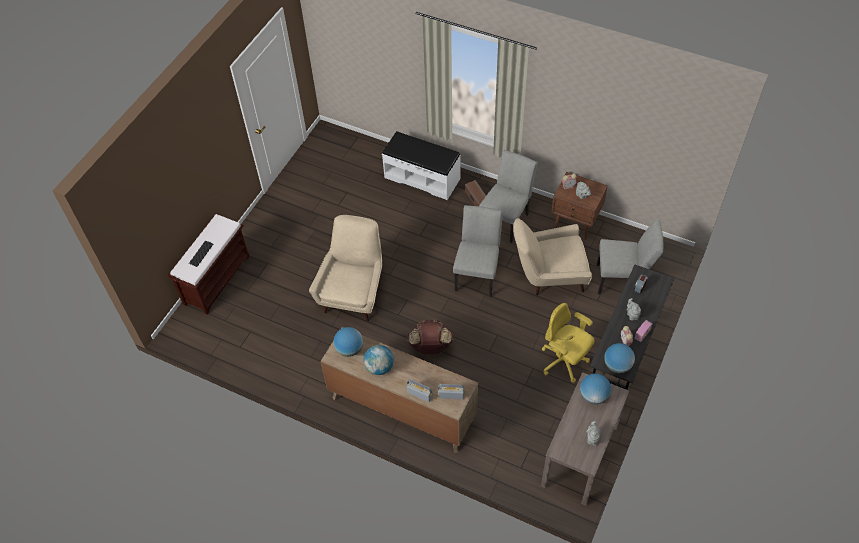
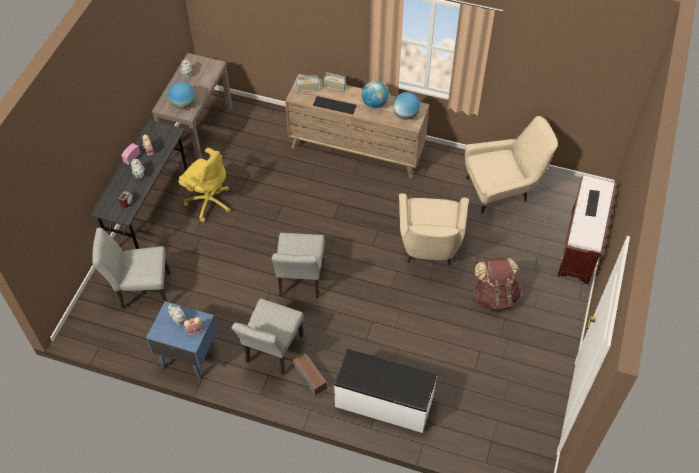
camera: 170 degrees right, 0 degrees up
brown backpack [407,319,454,354] -> brown backpack moved to [473,257,522,312]
beige armchair [513,218,592,295] -> beige armchair moved to [465,116,558,214]
brown nightstand [551,172,608,240] -> blue nightstand [146,301,217,379]
globe [604,343,635,373] -> none
none -> keyboard [313,96,357,114]

